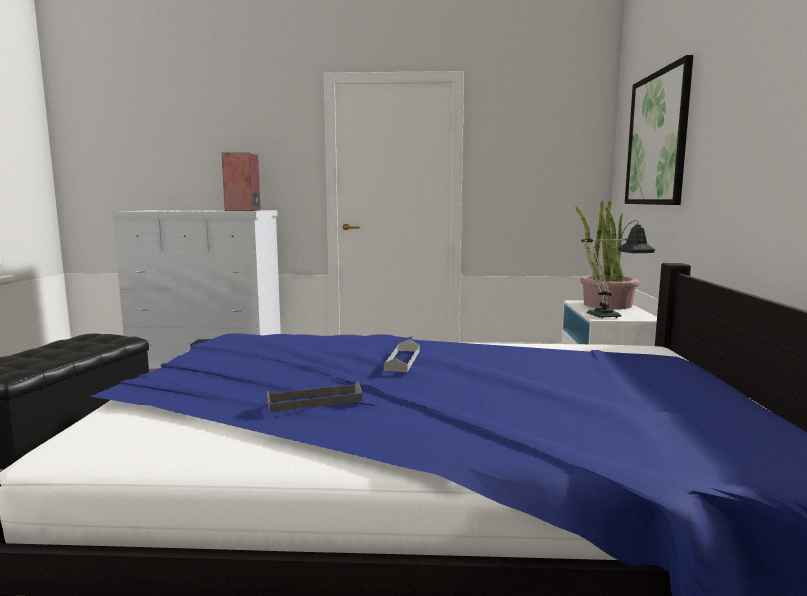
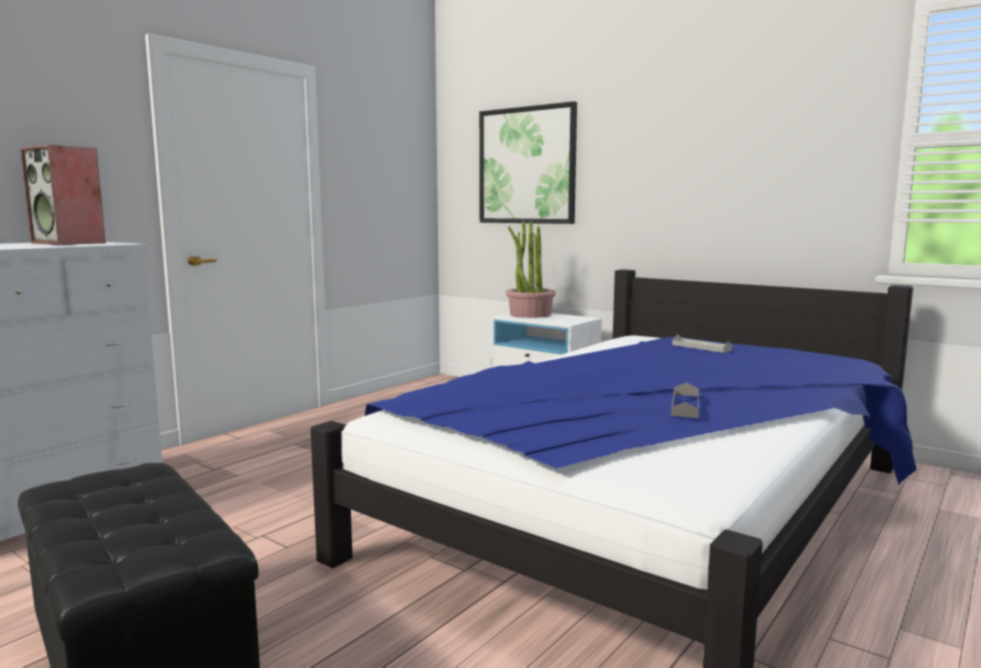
camera: 55 degrees left, 0 degrees up
grey tray [384,340,419,372] -> grey tray moved to [672,334,732,353]
table lamp [581,220,655,319] -> none

